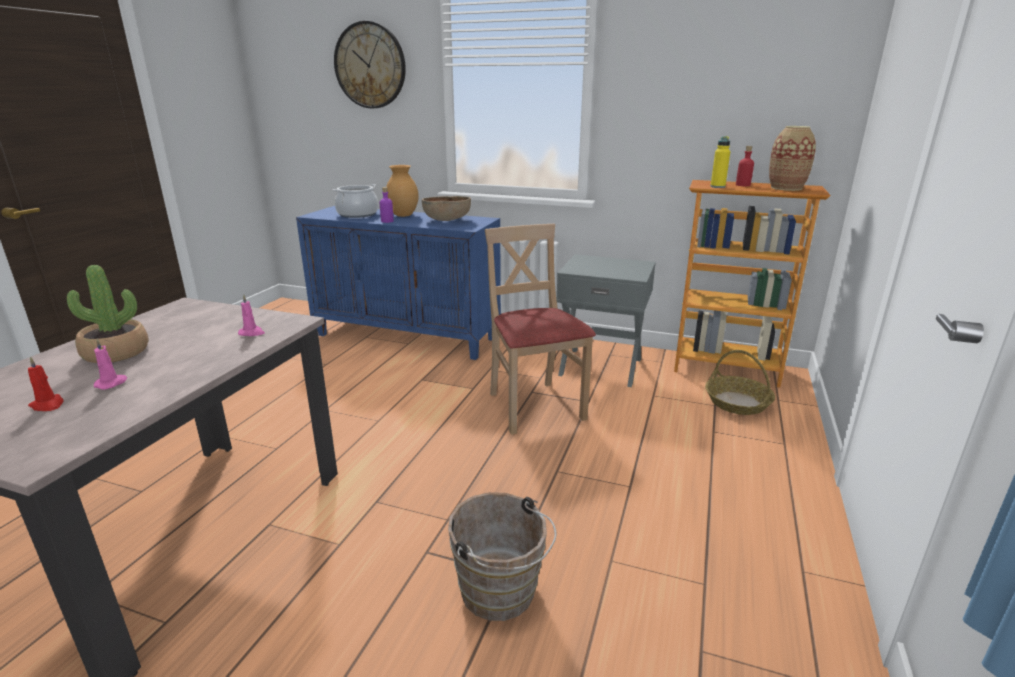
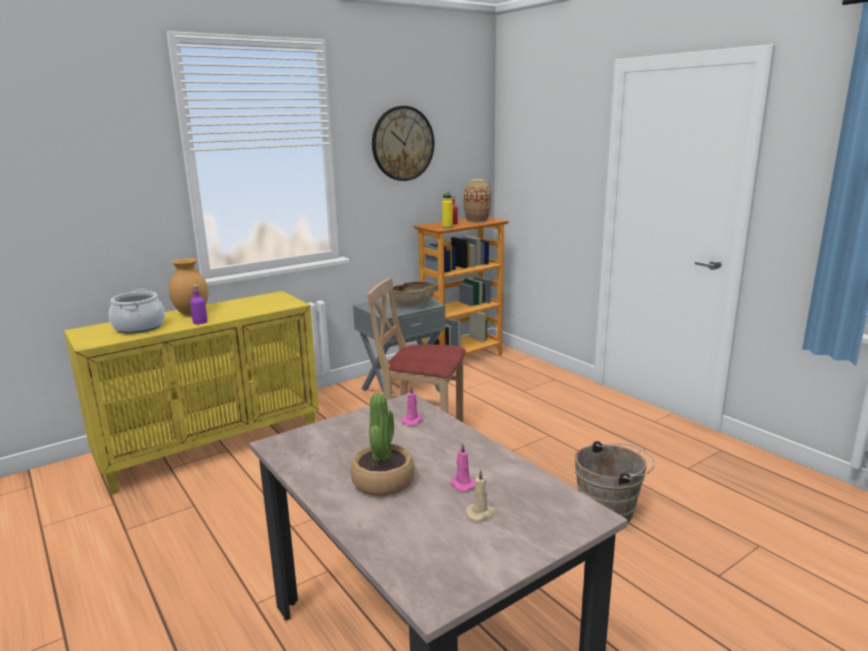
camera: 55 degrees left, 5 degrees down
red candle [28,357,64,411] -> beige candle [466,469,497,521]
blue cabinet [296,206,501,360] -> yellow cabinet [64,291,319,495]
wall clock [334,21,406,109] -> wall clock moved to [372,106,434,181]
brown bowl [422,196,471,221] -> brown bowl moved to [393,281,435,307]
basket [705,350,775,415] -> none

